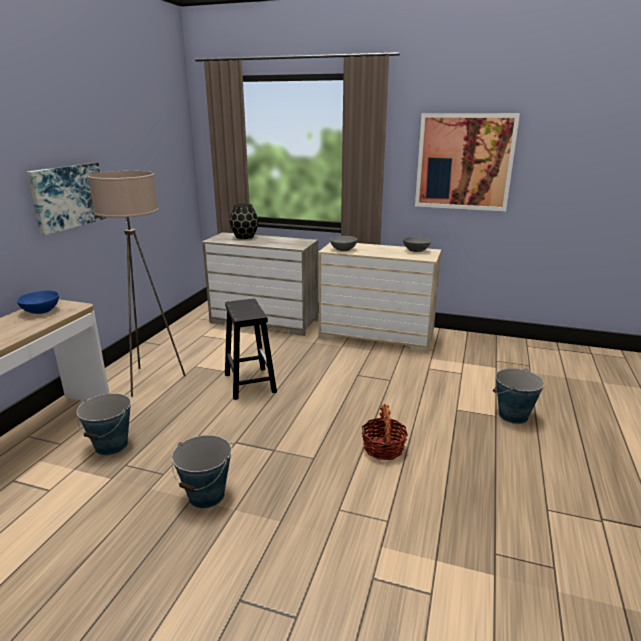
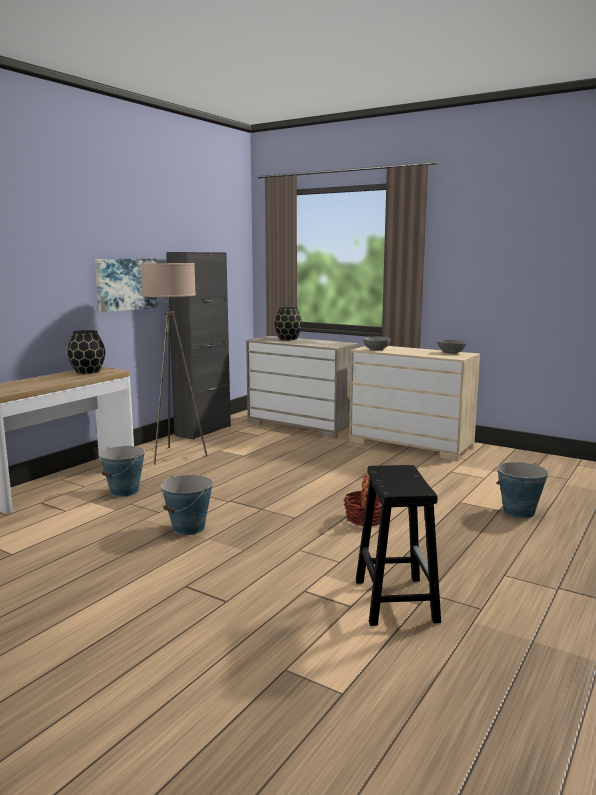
camera: 15 degrees right, 10 degrees down
blue bowl [16,290,59,314] -> black vase [68,330,105,374]
black stool [225,299,277,400] -> black stool moved to [356,465,441,626]
picture [415,113,520,211] -> none
none -> black cabinet [166,252,231,439]

